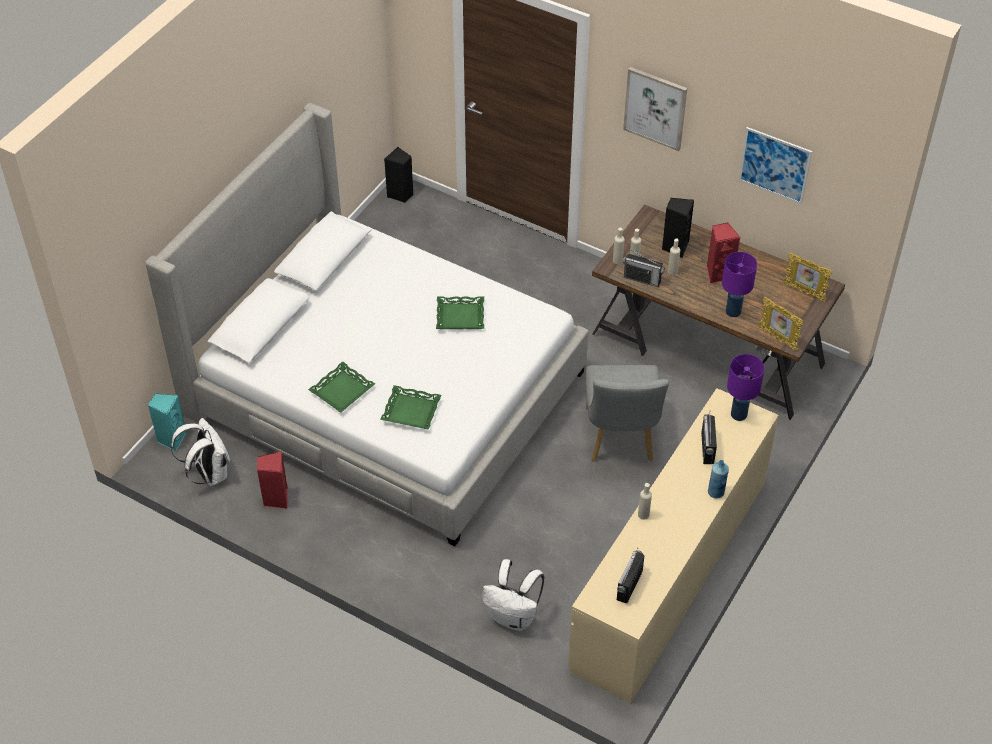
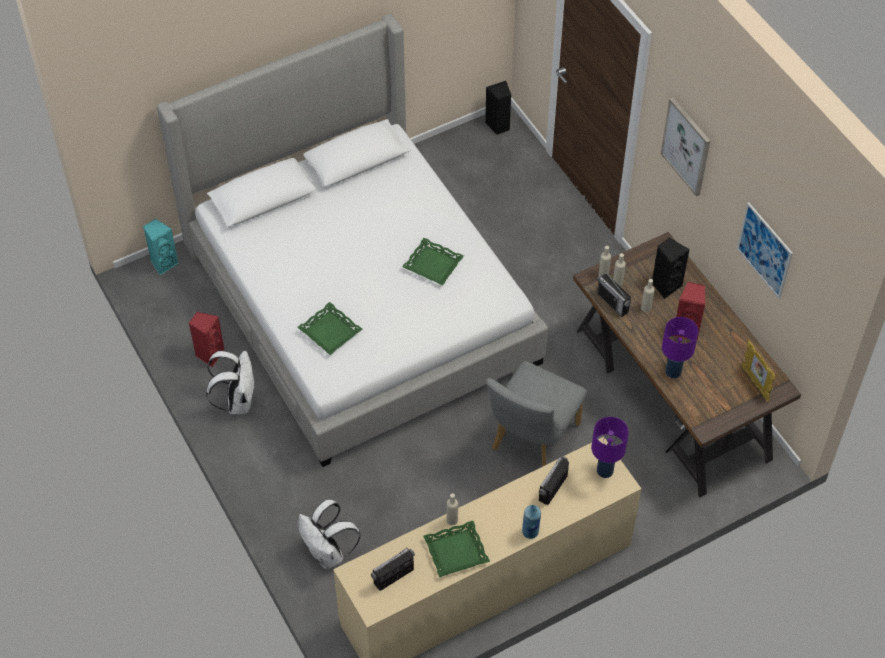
camera: 30 degrees right, 5 degrees up
white backpack [171,418,230,486] -> white backpack moved to [206,351,256,414]
green tray [308,362,375,413] -> green tray moved to [423,521,490,577]
picture frame [758,297,803,351] -> none

